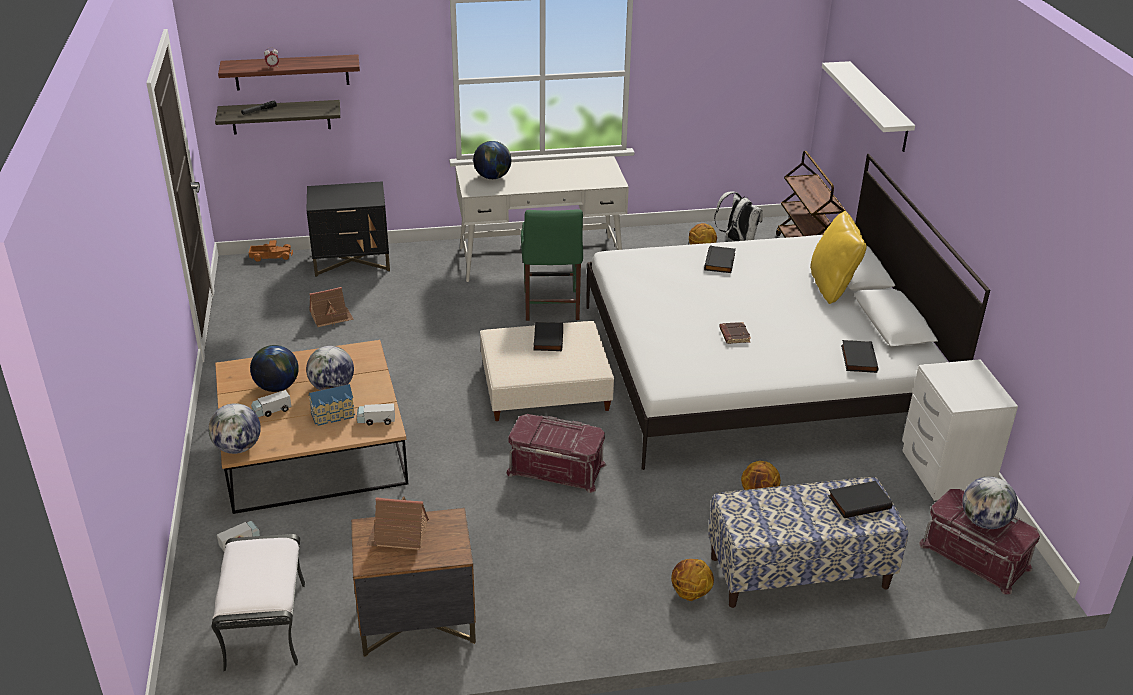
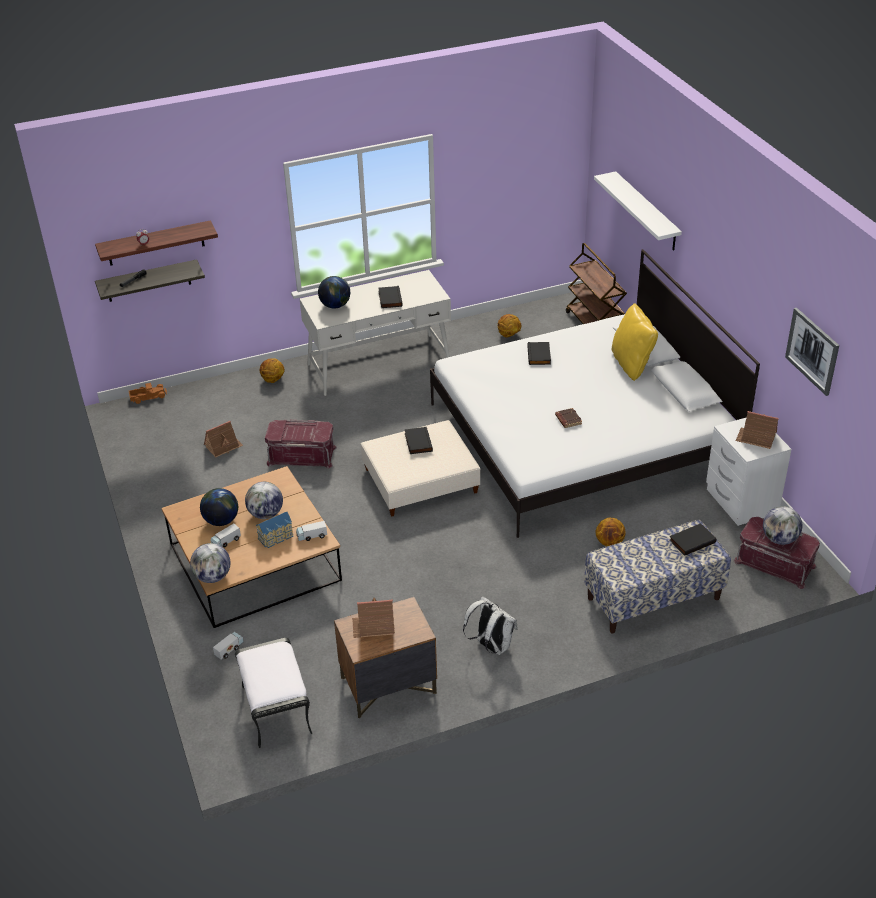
camera: 10 degrees left, 5 degrees up
black nightstand [306,181,390,277] -> none
red storage box [506,414,606,493] -> red storage box moved to [265,419,337,469]
green chair [521,209,583,321] -> none
basketball [671,559,714,601] -> basketball moved to [260,358,285,383]
white backpack [714,191,763,241] -> white backpack moved to [463,596,518,655]
black book [841,340,878,373] -> black book moved to [378,286,403,308]
none -> toy house [736,411,779,449]
none -> picture [785,308,839,396]

